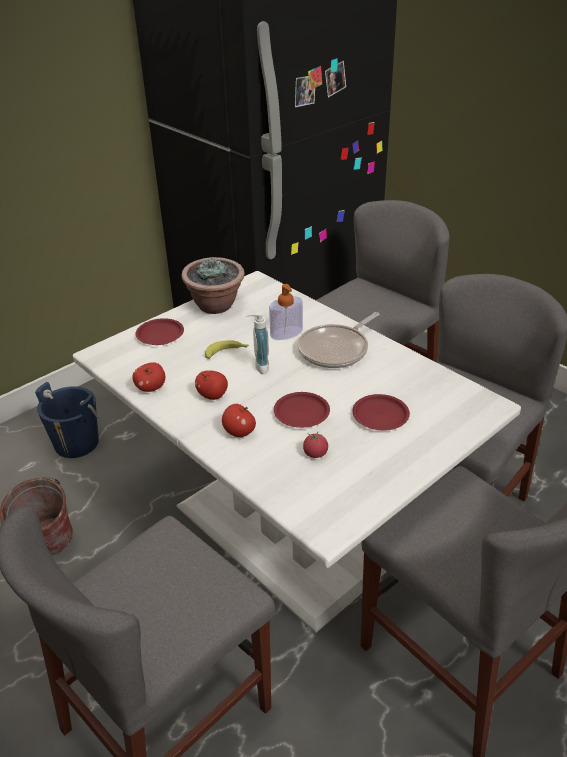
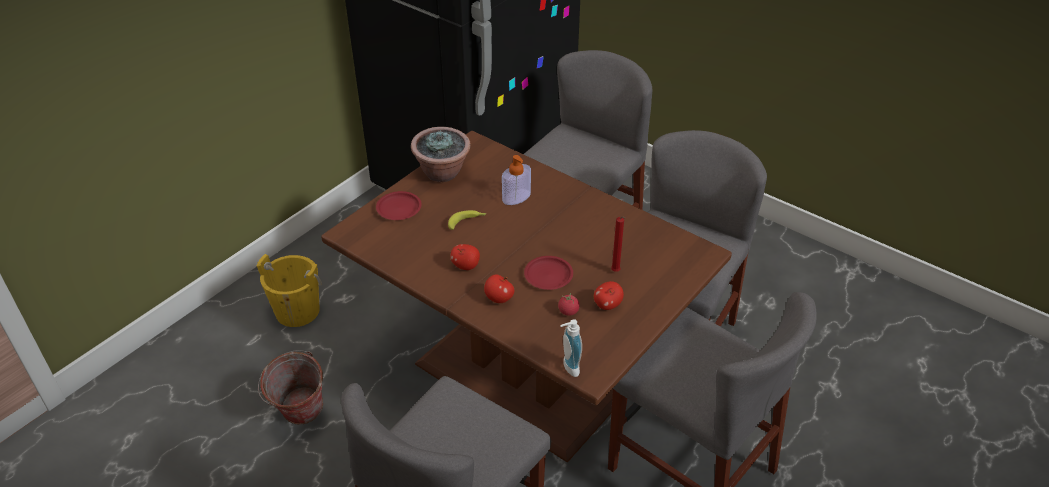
camera: 10 degrees left, 5 degrees up
blue bucket [35,382,100,458] -> yellow bucket [257,254,322,327]
white dining table [73,271,521,633] -> brown dining table [321,131,732,462]
apple [132,362,165,392] -> apple moved to [594,281,624,310]
soap dispenser [246,312,269,374] -> soap dispenser moved to [560,319,582,377]
frying pan [298,312,380,368] -> none
red plate [352,394,410,430] -> red candle [611,217,625,272]

